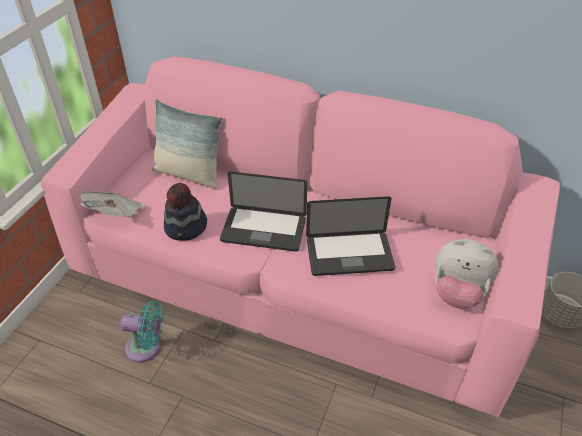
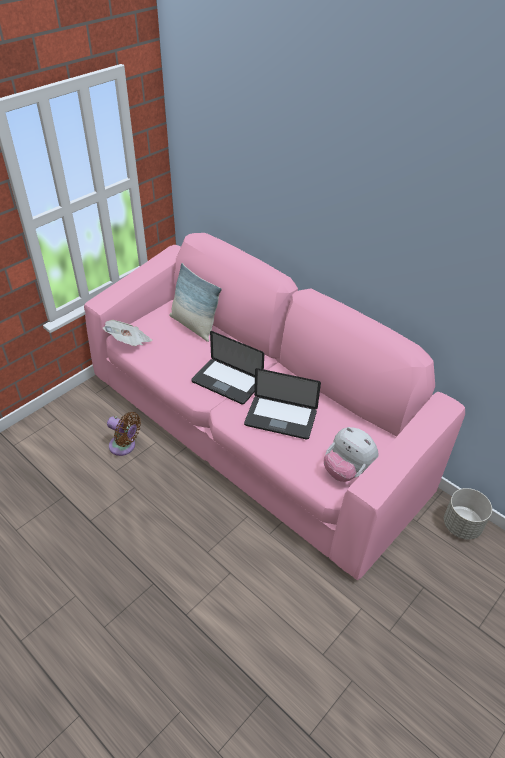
camera: 20 degrees right, 0 degrees up
turquoise fan [120,301,163,362] -> brown fan [107,412,141,456]
hat [164,183,207,241] -> none

